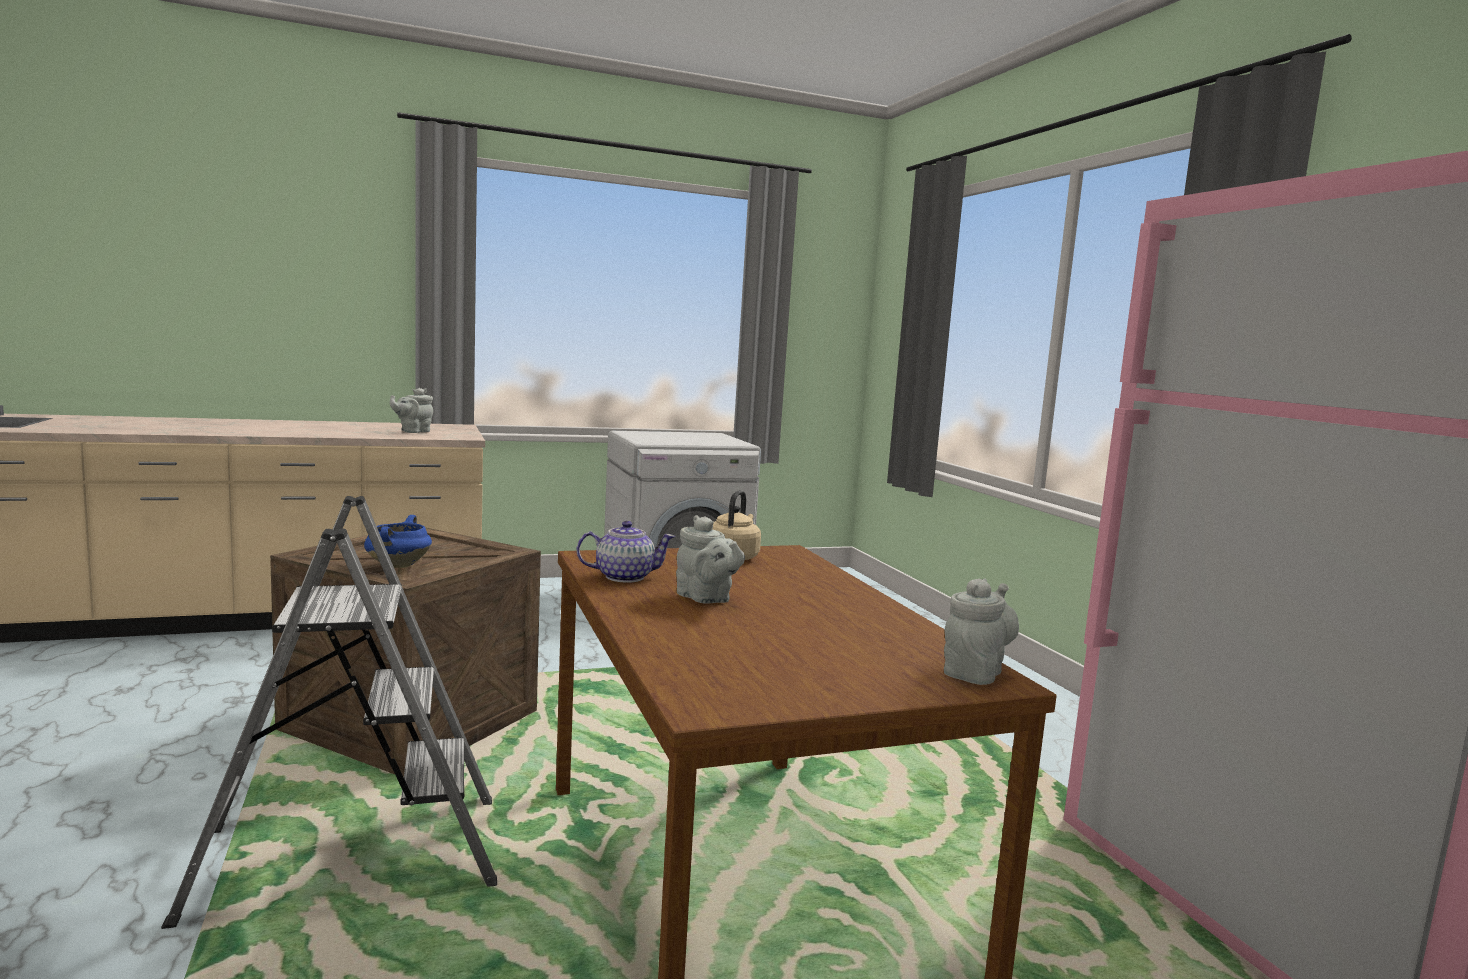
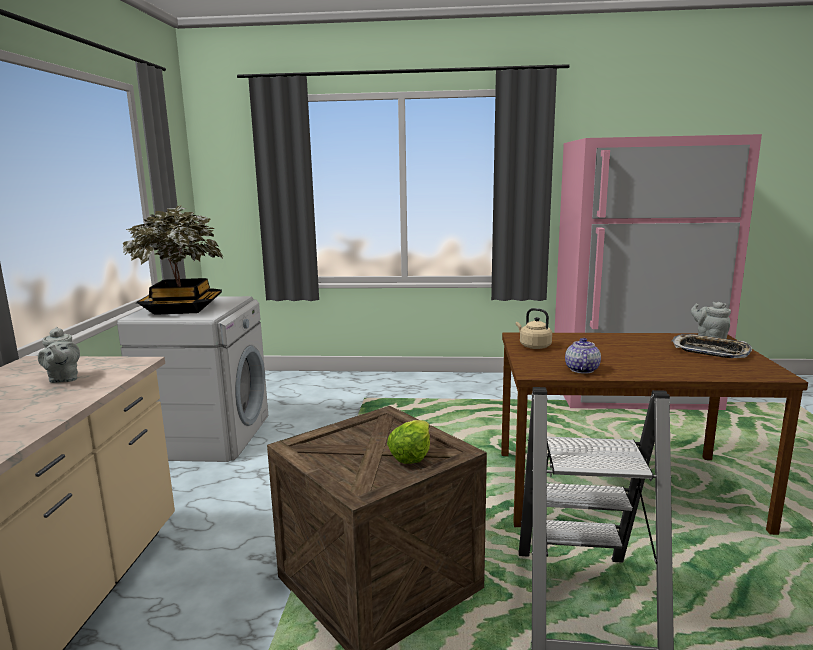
camera: 65 degrees left, 5 degrees up
blue cooking pot [364,515,432,568] -> lettuce [387,420,430,464]
grey teapot [676,515,745,604] -> none
none -> potted plant [123,205,225,315]
none -> tray [671,334,752,358]

